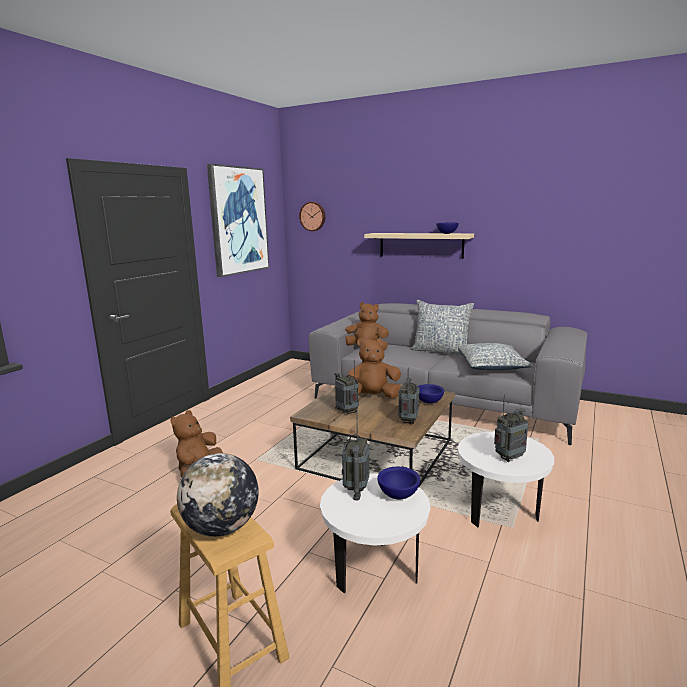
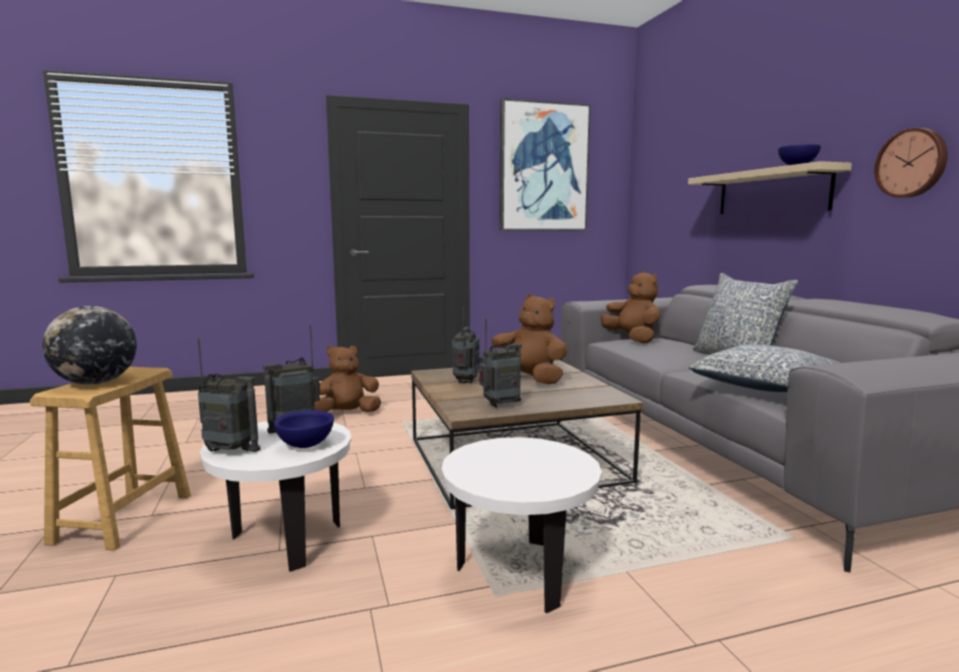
camera: 45 degrees right, 5 degrees down
wall clock [299,202,325,231] -> wall clock moved to [874,128,948,198]
blue bowl [417,384,444,404] -> none
radio [494,394,528,462] -> radio moved to [198,338,260,452]

